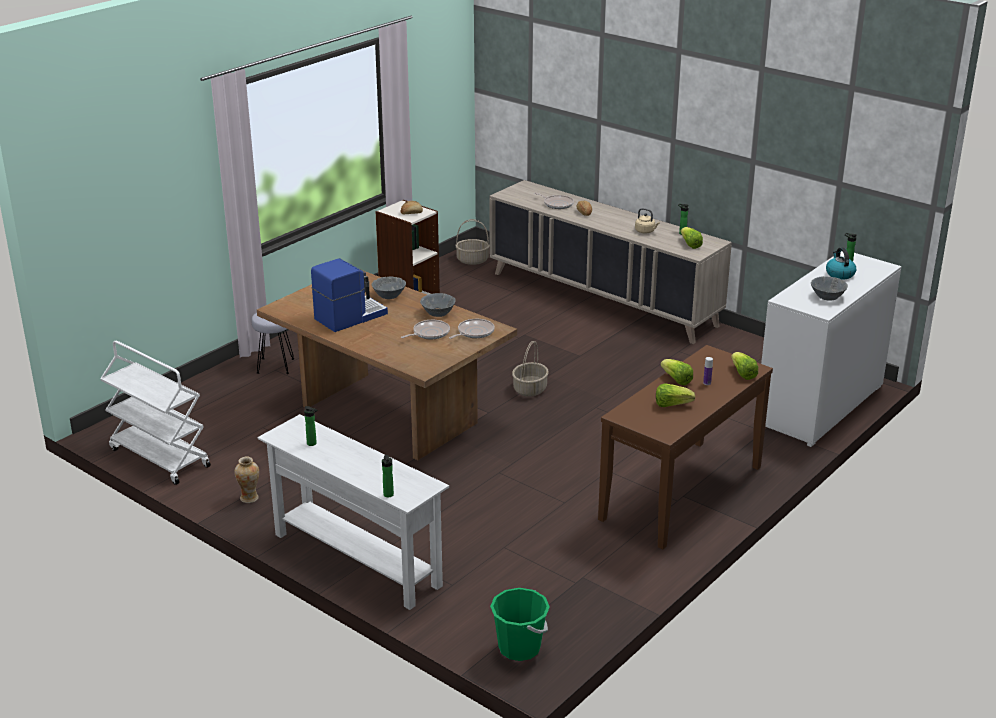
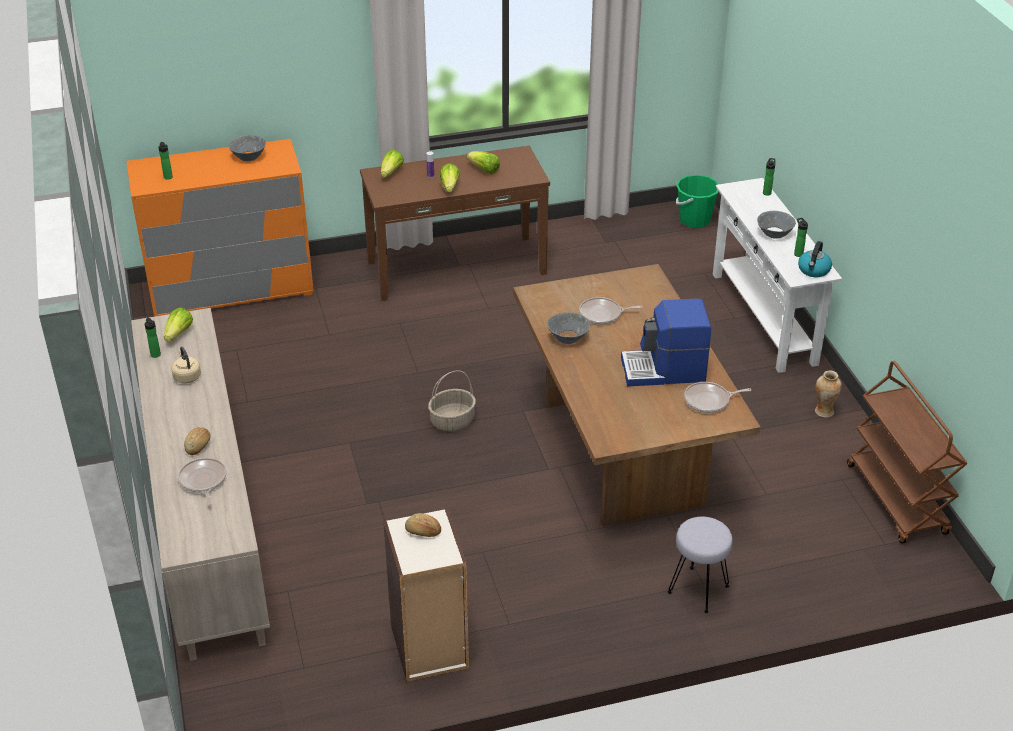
camera: 145 degrees left, 10 degrees up
white cart [100,340,211,485] -> brown cart [847,361,968,544]
grey bowl [372,277,406,299] -> grey bowl moved to [757,211,796,239]
frying pan [449,319,495,339] -> frying pan moved to [684,382,751,413]
basket [455,219,490,265] -> none
white dresser [761,251,901,447] -> orange dresser [126,139,314,317]
kettle [826,247,856,279] -> kettle moved to [798,241,832,277]

